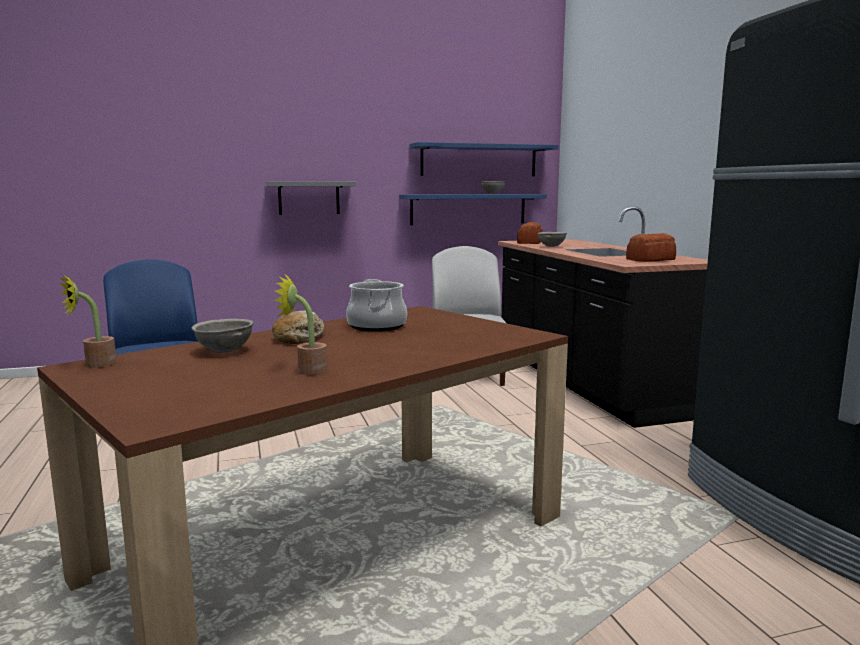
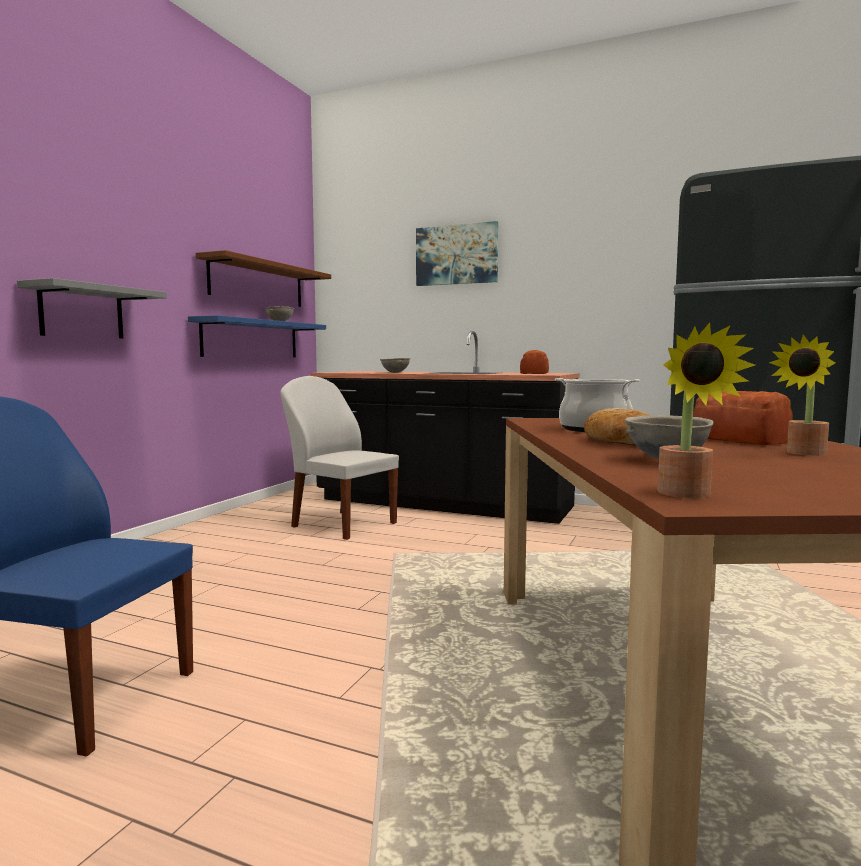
camera: 50 degrees left, 5 degrees down
blue shelf [409,142,558,176] -> brown shelf [195,250,331,307]
bread [517,222,543,244] -> bread moved to [693,391,793,445]
none -> picture [416,221,498,286]

